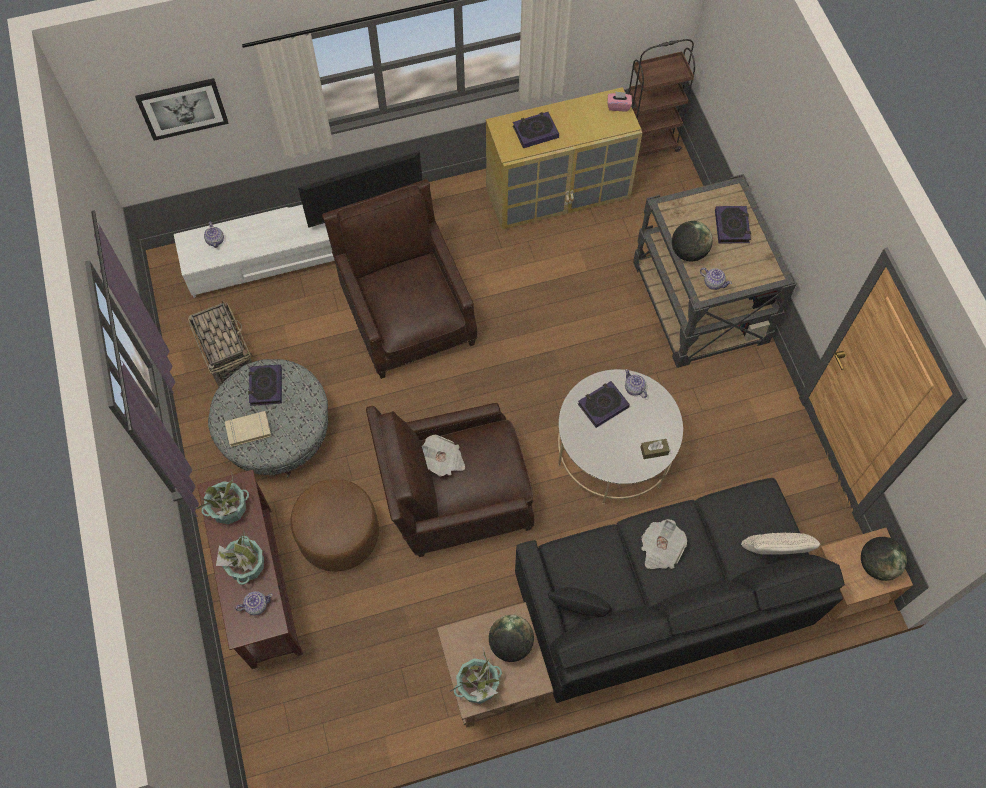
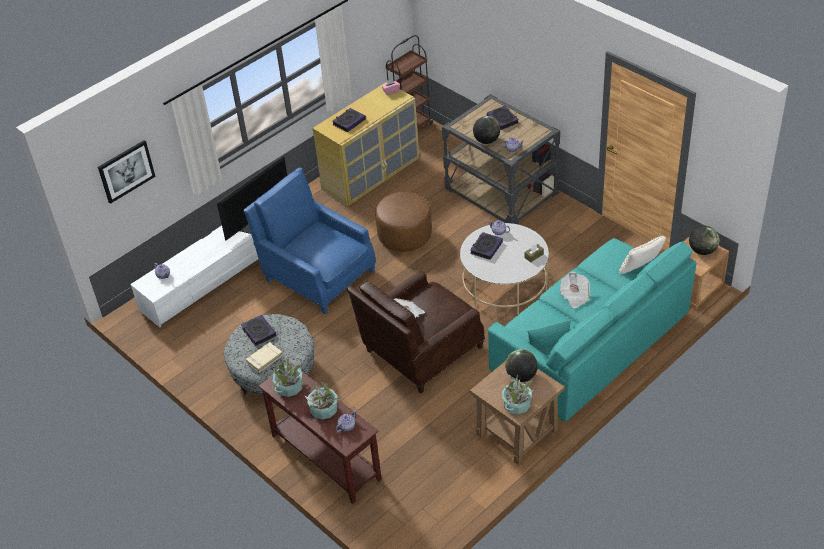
camera: 25 degrees left, 20 degrees down
basket [188,300,252,387] -> none
brown ottoman [290,479,379,572] -> brown ottoman moved to [375,192,432,252]
brown armchair [322,179,477,379] -> blue armchair [244,167,376,314]
black sofa [515,478,845,703] -> turquoise sofa [488,238,696,422]

